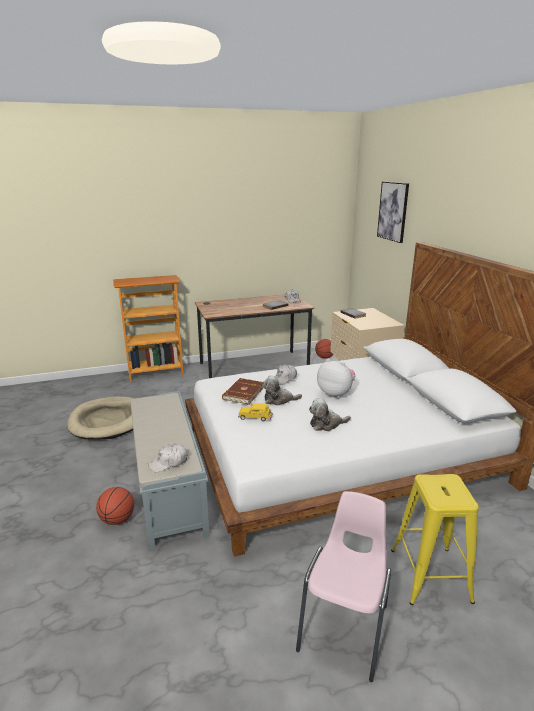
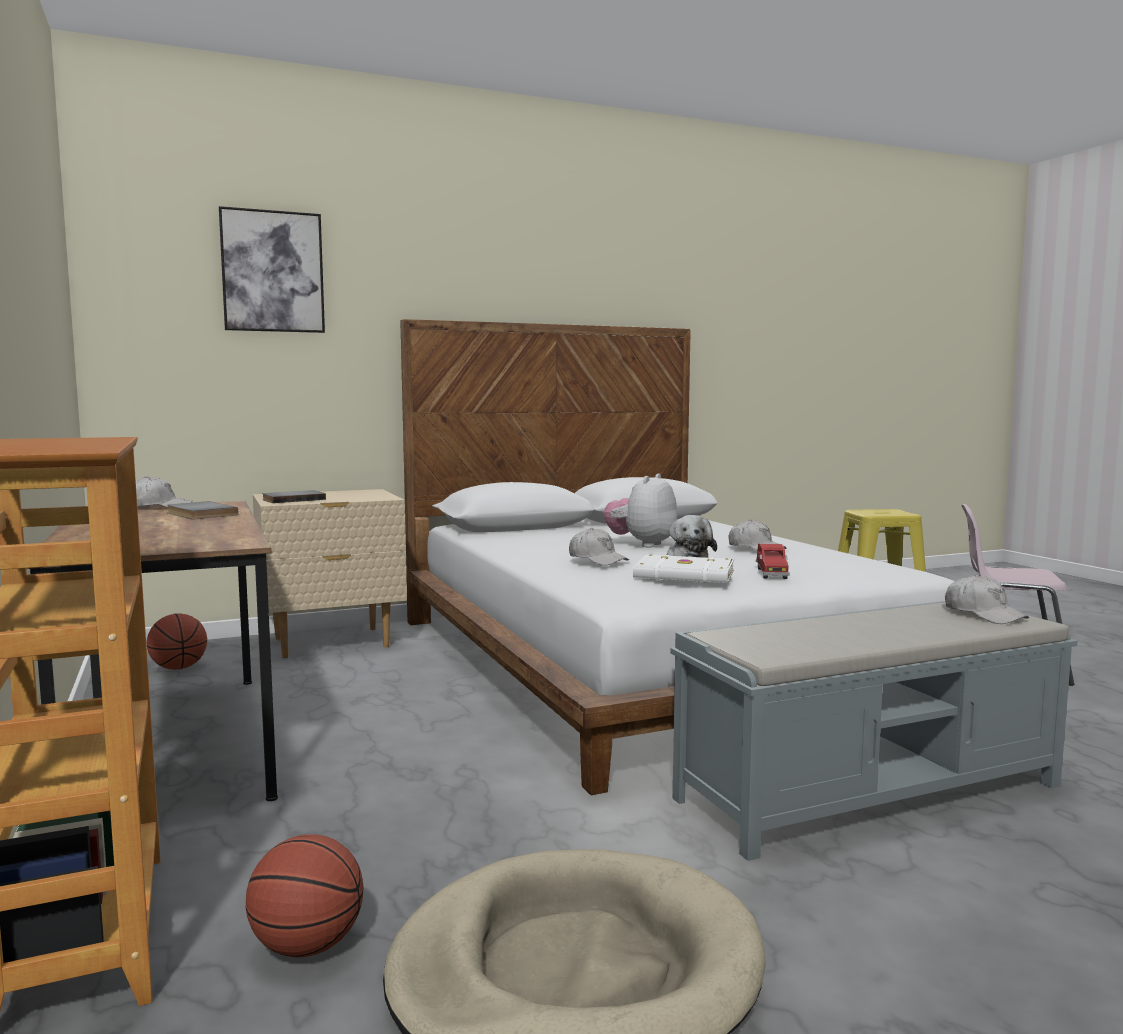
camera: 95 degrees left, 15 degrees down
basketball [96,487,134,525] -> basketball moved to [246,834,364,957]
brown book [222,378,263,405] -> white book [633,554,734,583]
yellow toy car [238,403,273,421] -> red toy car [756,544,790,579]
plush toy [309,398,351,431] -> white cap [729,519,786,550]

